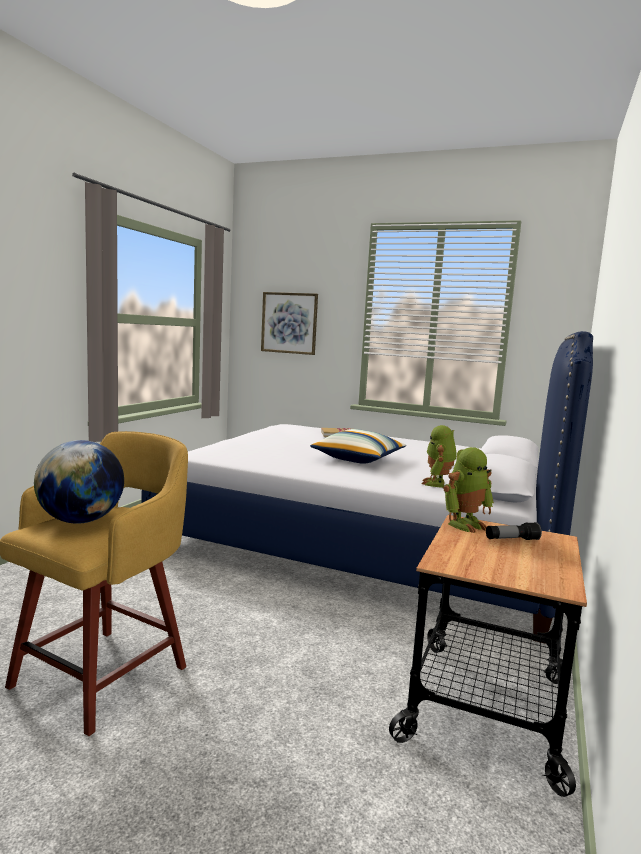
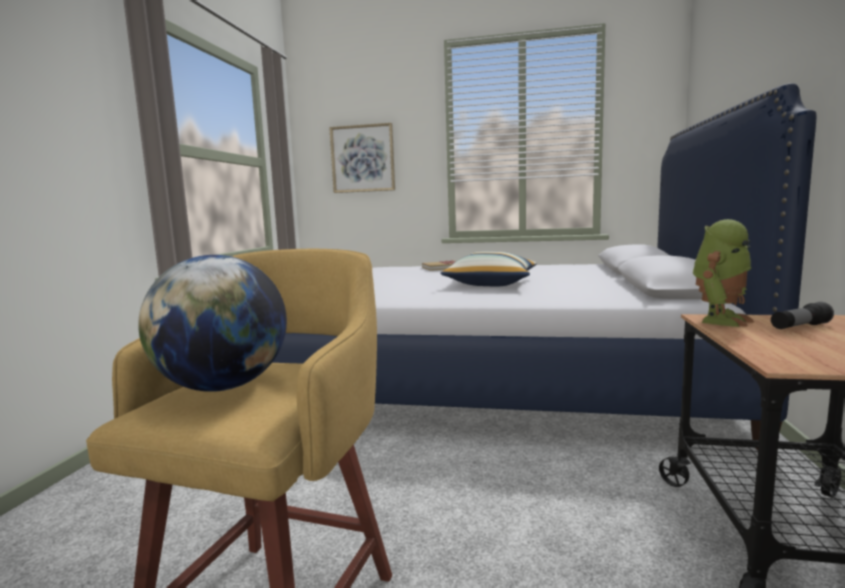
camera: 10 degrees left, 0 degrees up
toy robot [422,425,457,488] -> none

